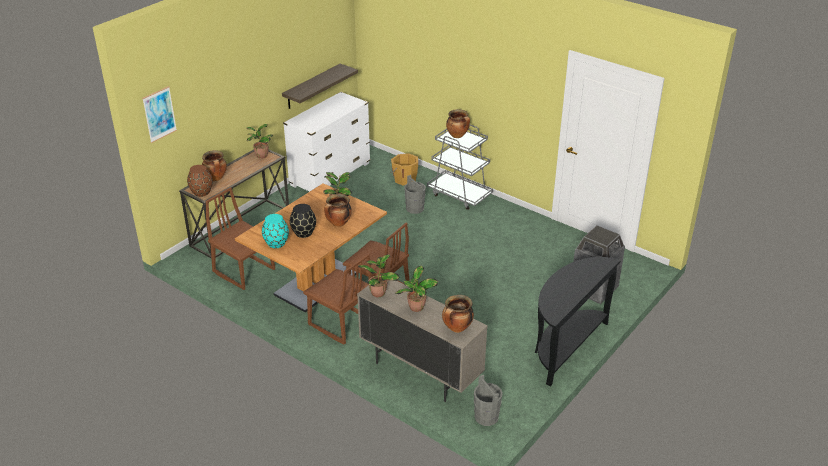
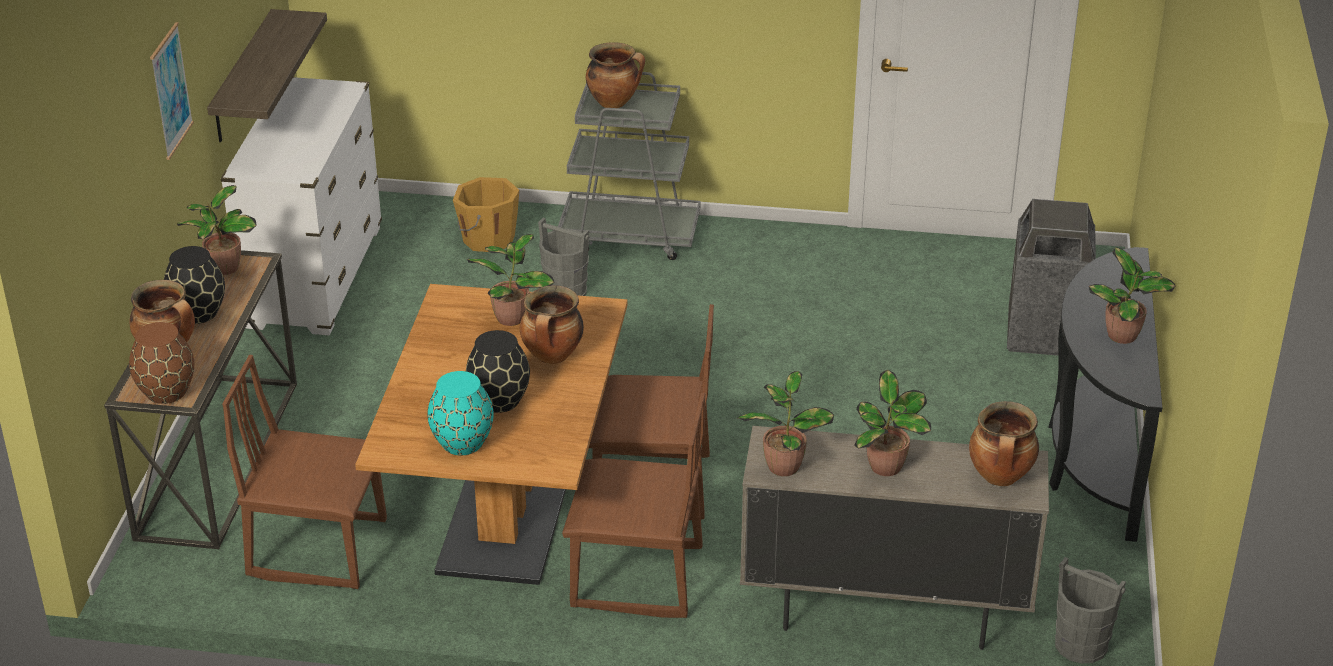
camera: 30 degrees left, 0 degrees up
picture [142,86,177,143] -> picture moved to [150,22,194,160]
none -> black vase [164,246,225,324]
none -> potted plant [1089,247,1176,344]

